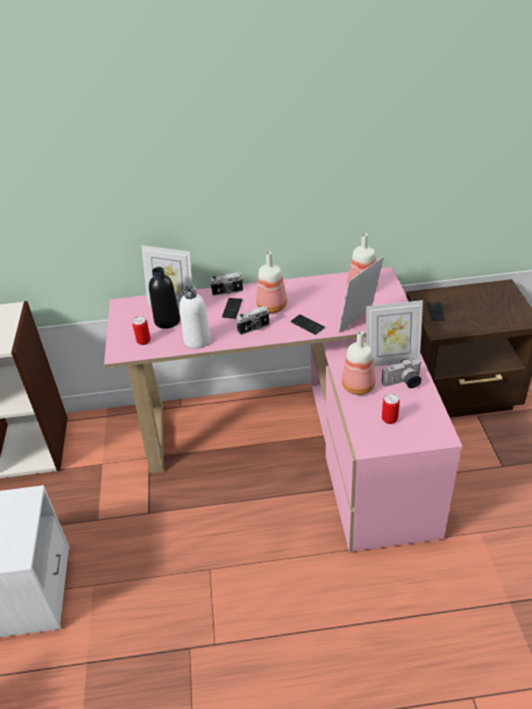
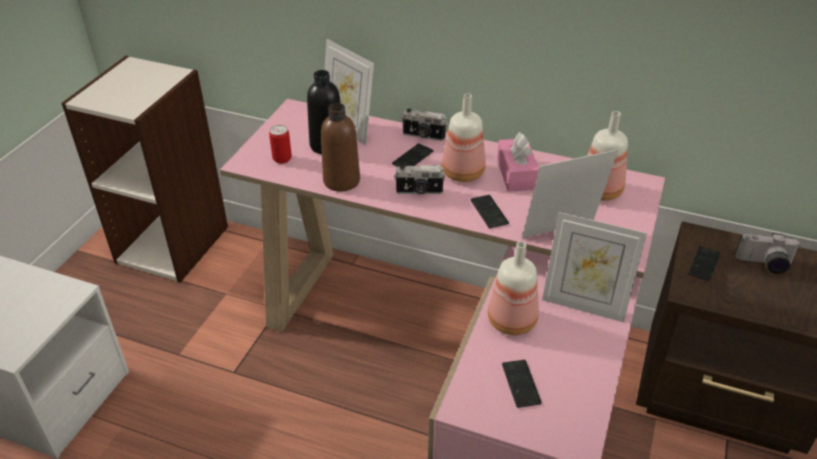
camera: 25 degrees right, 0 degrees up
white bottle [179,285,211,349] -> brown bottle [321,103,360,192]
camera [382,358,422,388] -> camera moved to [735,233,800,274]
can [382,393,400,424] -> phone [502,360,542,408]
none -> pink tissue box [497,132,539,192]

